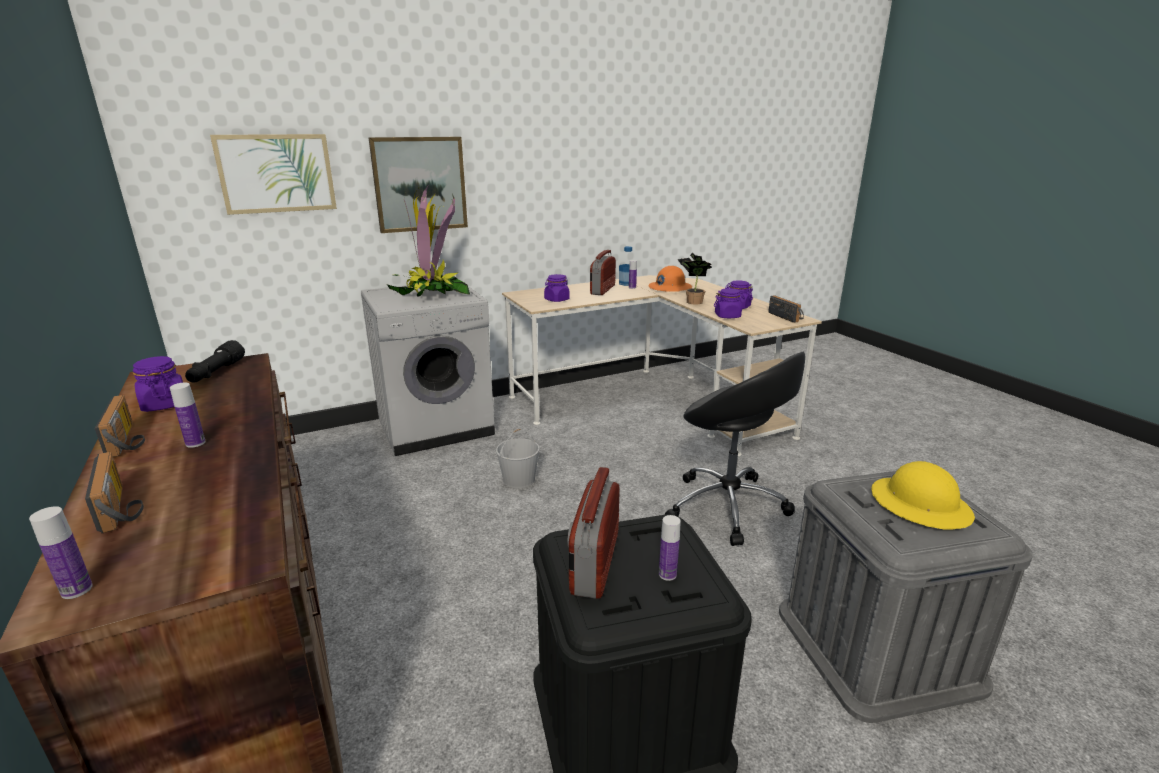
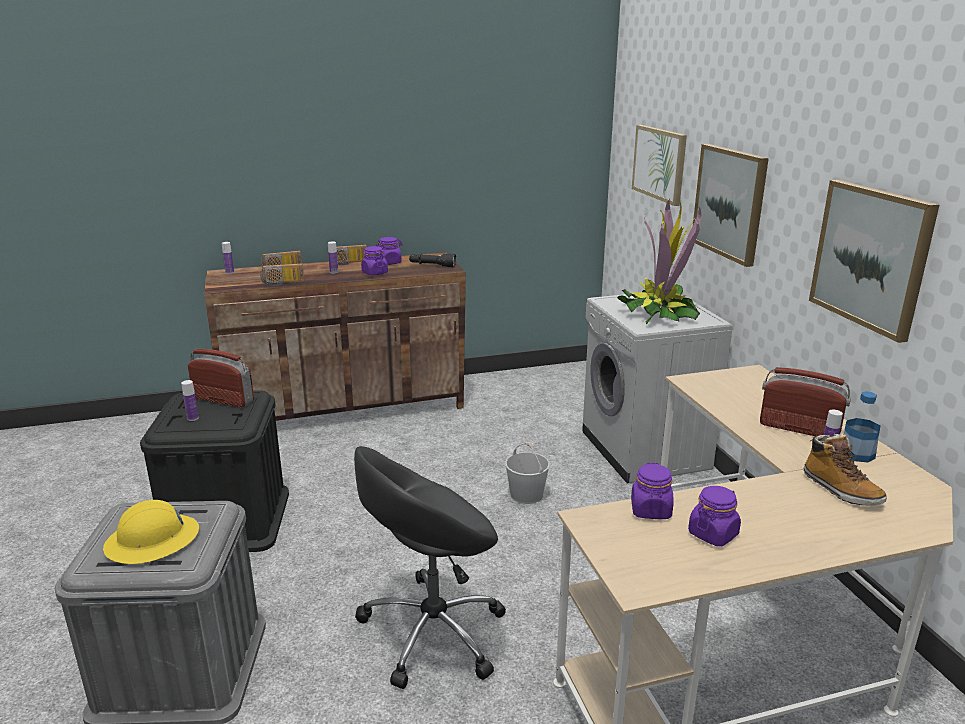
camera: 100 degrees right, 0 degrees up
purple jar [544,274,570,302] -> purple jar moved to [361,246,388,275]
orange hard hat [649,266,692,292] -> boot [804,433,887,505]
potted plant [677,252,712,305] -> none
radio [768,295,804,323] -> radio moved to [260,263,304,286]
none -> picture [809,180,939,343]

